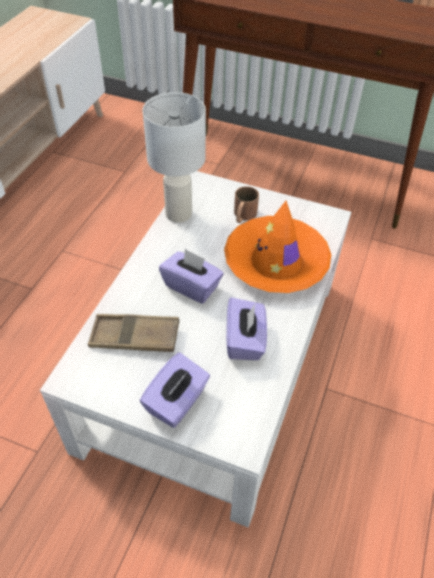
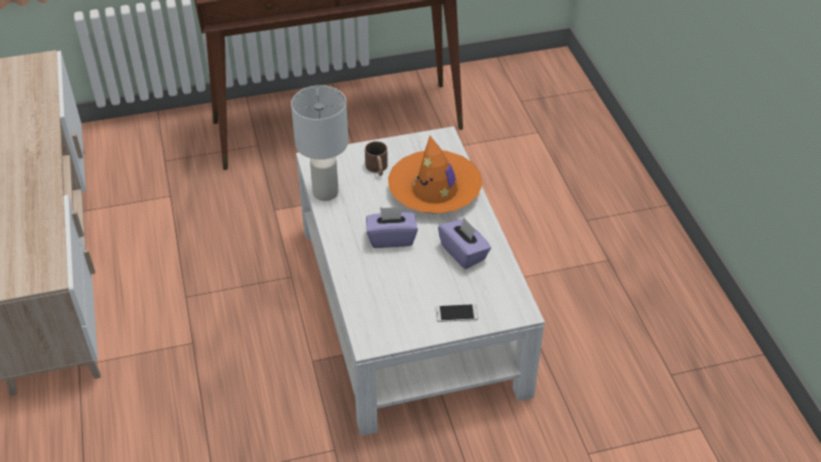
camera: 35 degrees left, 5 degrees down
brown tray [88,314,179,352] -> none
purple tissue box [140,352,210,428] -> phone [436,304,478,322]

